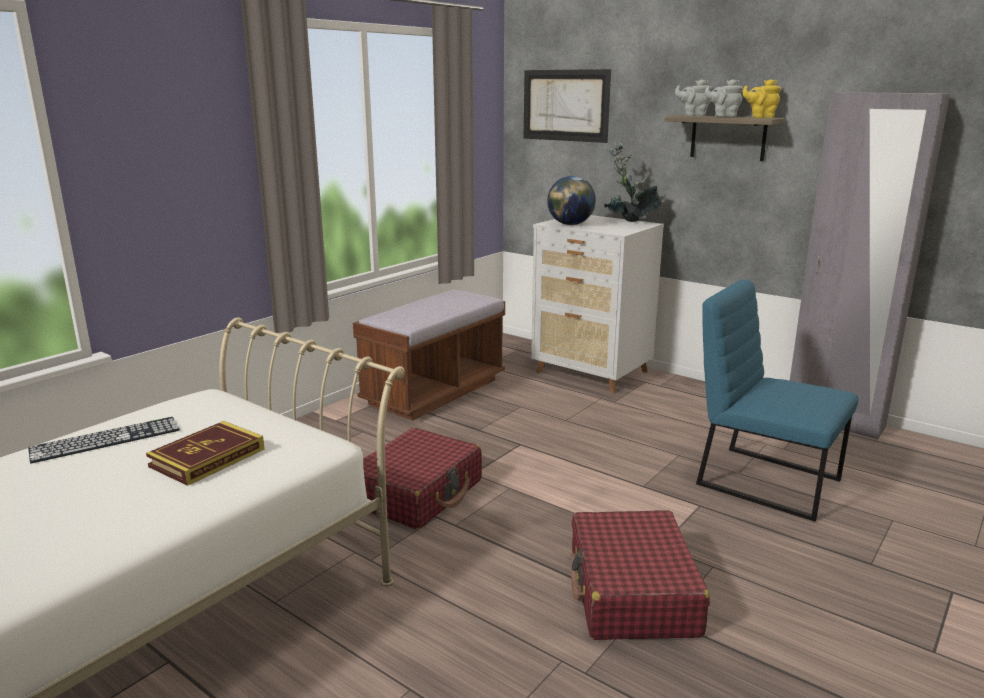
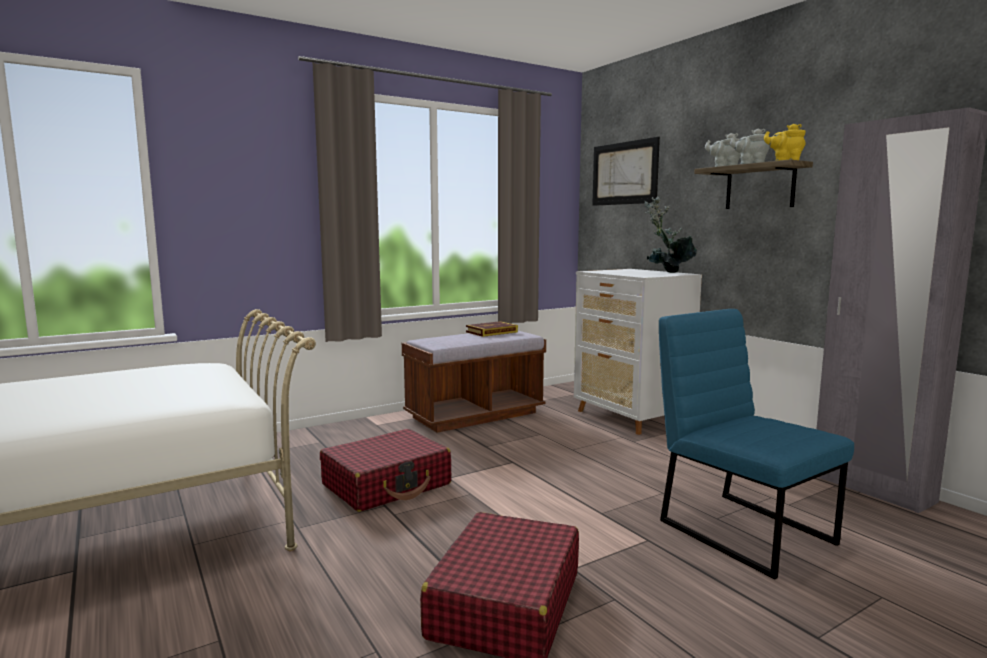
camera: 20 degrees right, 10 degrees down
keyboard [28,417,180,464] -> none
book [146,421,264,486] -> book moved to [466,321,518,337]
globe [547,176,596,225] -> none

